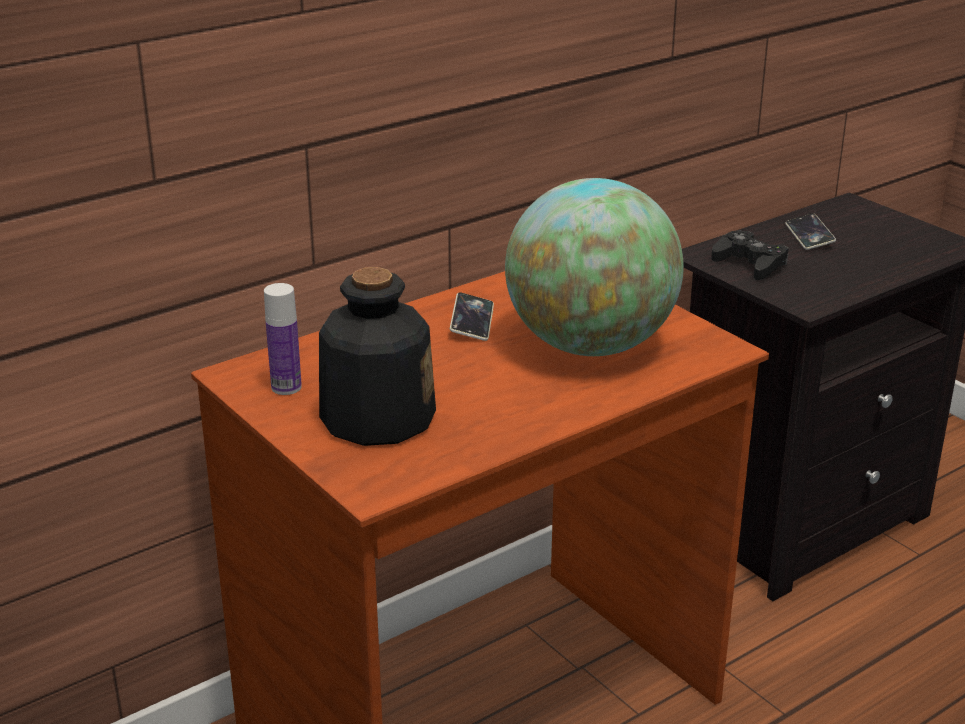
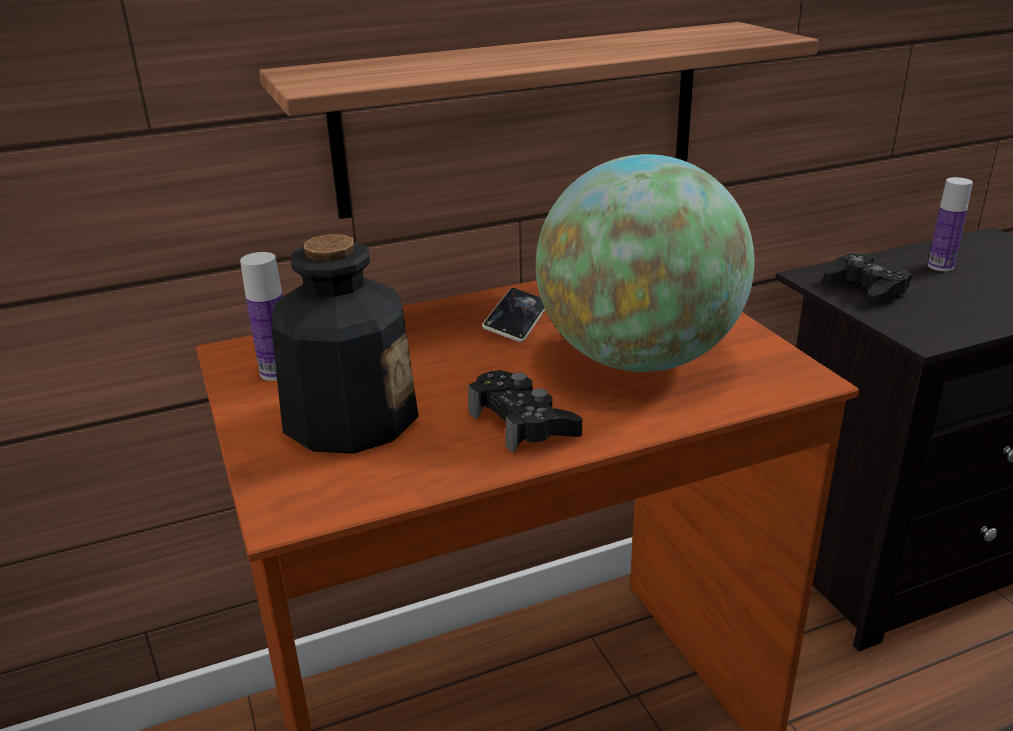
camera: 15 degrees right, 0 degrees up
phone [786,214,836,250] -> bottle [928,177,973,271]
none -> shelf [259,22,818,219]
none -> black game controller [468,370,582,453]

